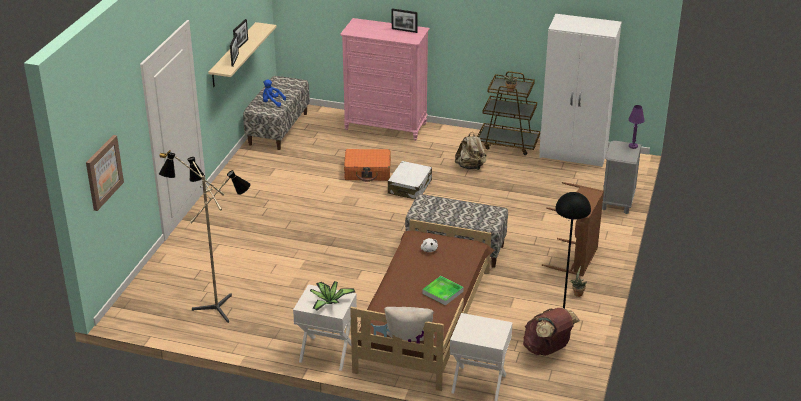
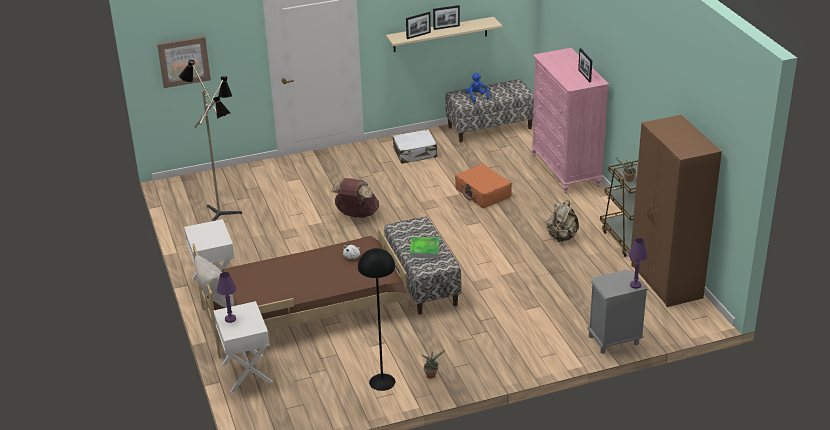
camera: 55 degrees right, 0 degrees up
potted plant [310,281,355,311] -> none
white suitcase [388,161,432,199] -> white suitcase moved to [393,129,437,164]
tray [422,276,464,305] -> tray moved to [410,237,440,258]
brown backpack [523,308,580,356] -> brown backpack moved to [331,178,379,218]
white wardrobe [539,14,621,167] -> brown wardrobe [630,115,722,307]
brown laundry basket [542,182,604,276] -> none
none -> purple table lamp [217,272,236,323]

